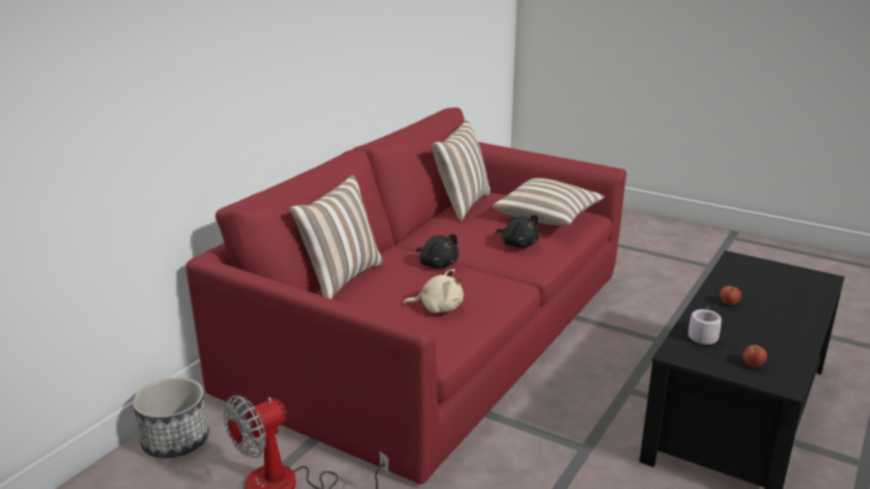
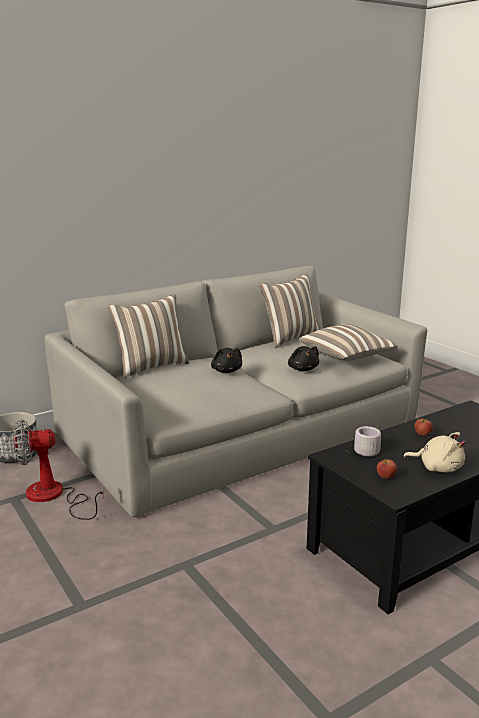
camera: 25 degrees right, 5 degrees down
red sofa [186,107,627,484] -> grey sofa [44,266,428,517]
beige plush toy [403,269,464,313] -> beige plush toy moved to [403,432,465,473]

